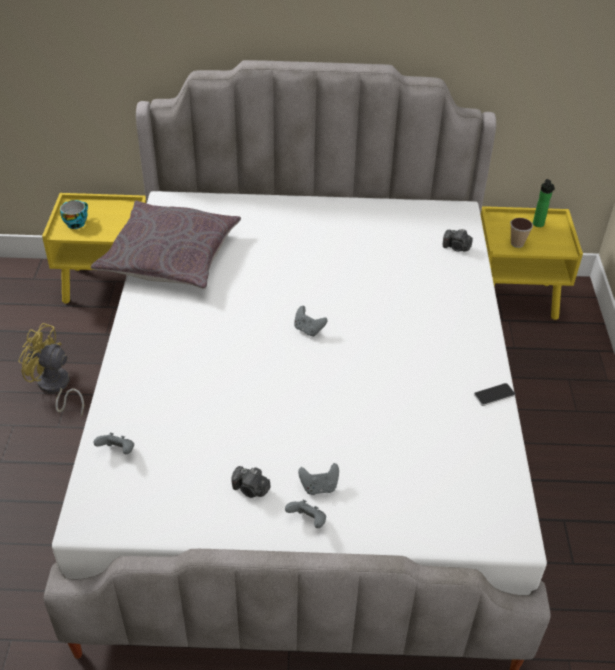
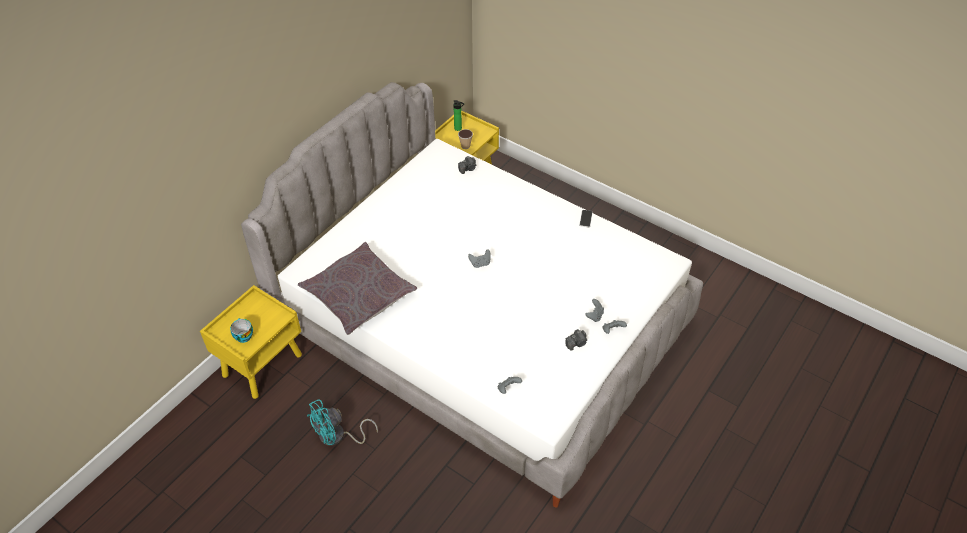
camera: 55 degrees left, 5 degrees up
yellow fan [19,323,84,417] -> turquoise fan [307,399,378,446]

